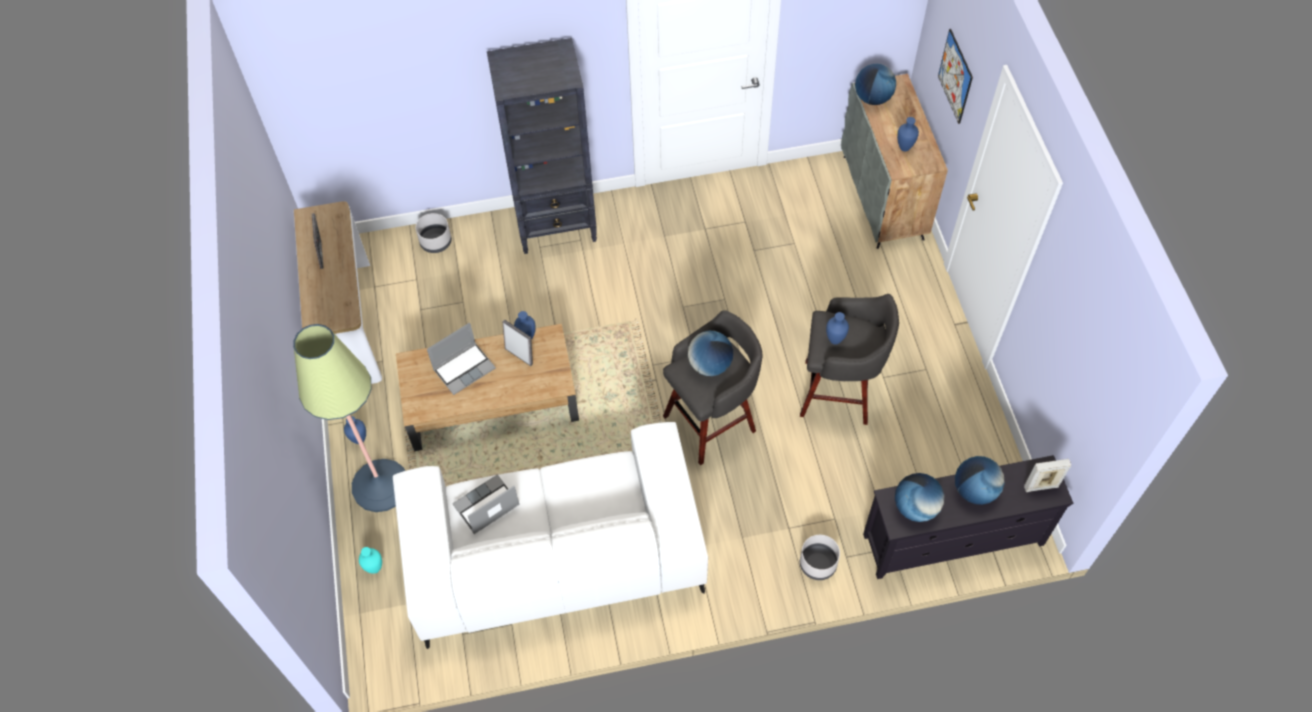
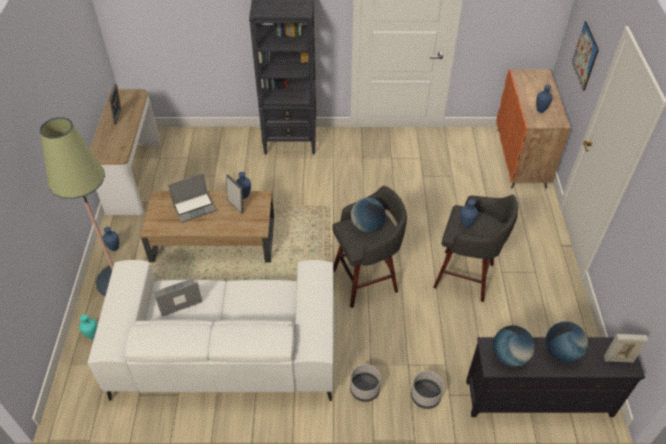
camera: 10 degrees right, 10 degrees down
grey planter [415,213,452,253] -> grey planter moved to [350,364,381,402]
grey cabinet [841,74,948,249] -> orange cabinet [496,69,571,189]
globe [855,64,896,105] -> none

